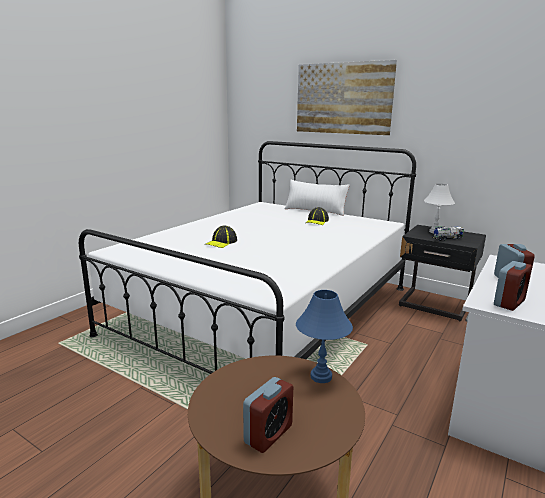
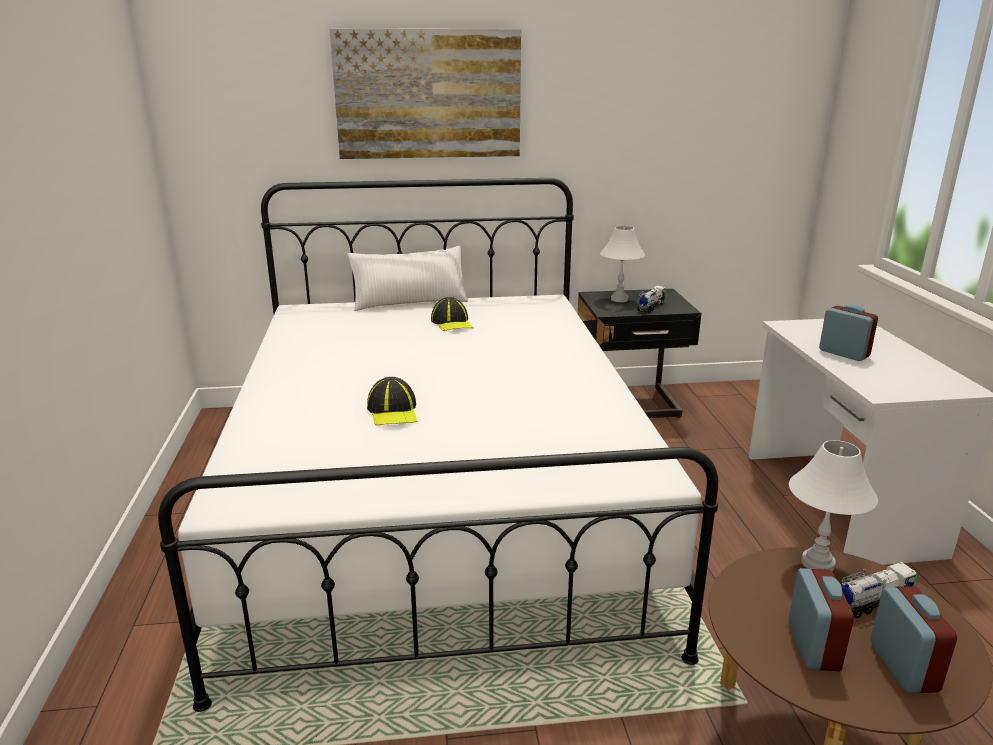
camera: 40 degrees left, 5 degrees up
blue table lamp [296,290,353,383] -> white table lamp [789,440,878,571]
alarm clock [494,261,532,311] -> alarm clock moved to [788,568,854,671]
none -> toy truck [841,562,918,619]

